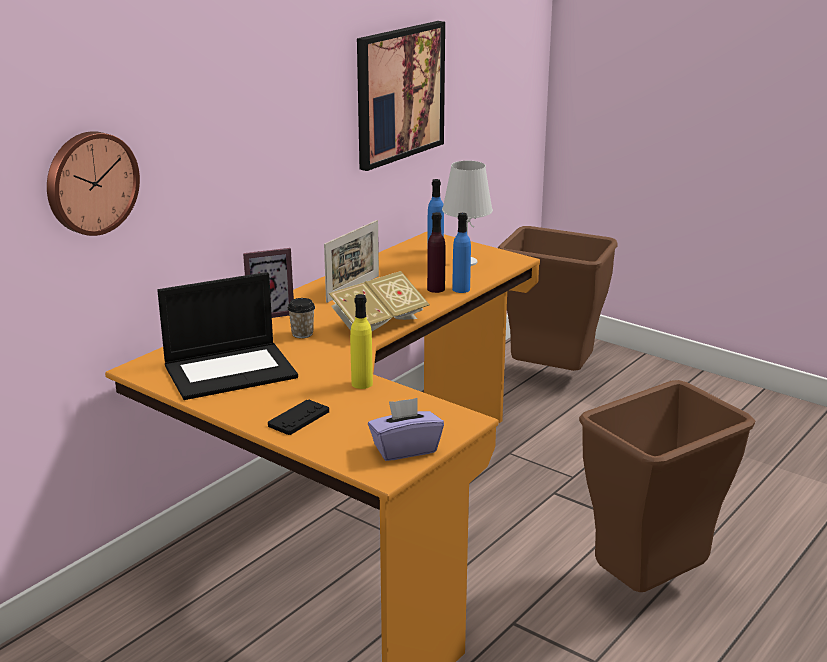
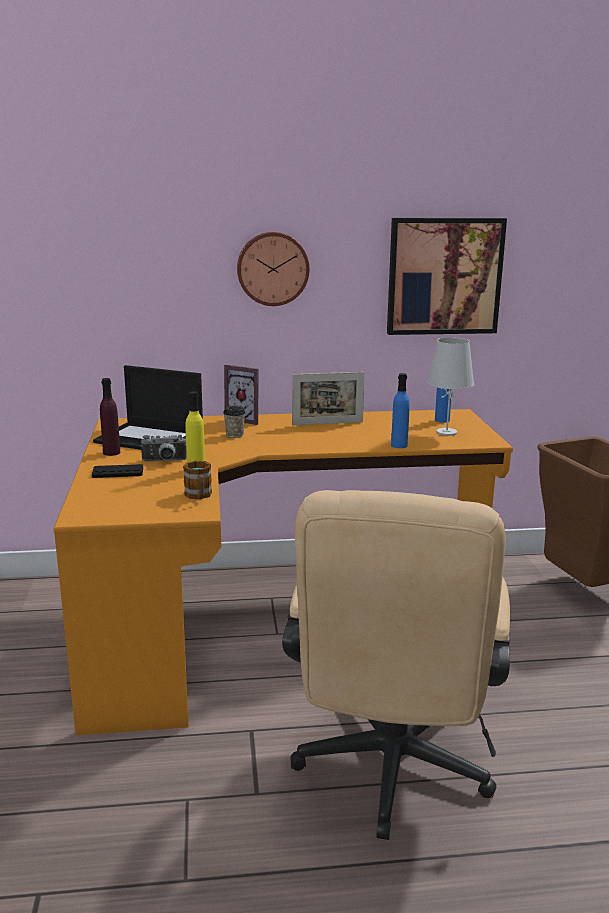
camera: 45 degrees right, 5 degrees down
wall clock [47,131,140,236] -> wall clock moved to [237,232,309,306]
book [329,271,430,331] -> none
purple tissue box [368,398,444,461] -> none
purple bottle [427,212,446,293] -> purple bottle moved to [100,378,120,456]
brown trash can [579,380,755,592] -> beige office chair [282,490,510,840]
none -> camera [140,435,186,461]
none -> mug [183,461,212,499]

